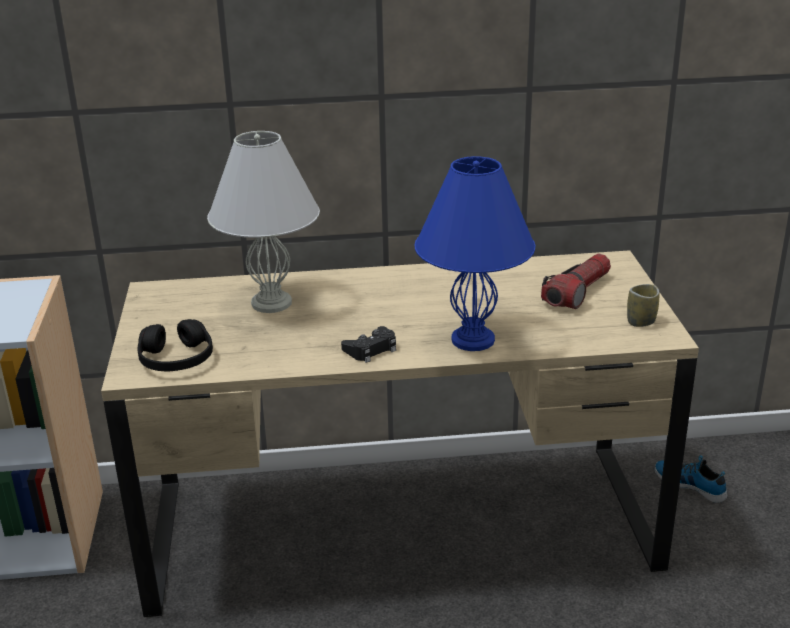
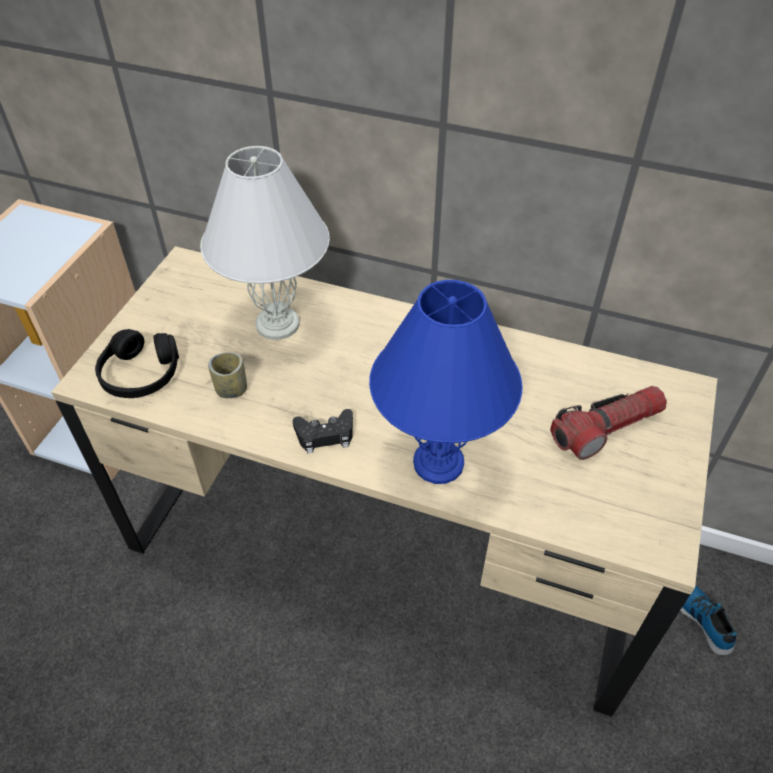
camera: 25 degrees right, 20 degrees up
cup [627,284,660,327] -> cup moved to [208,352,247,398]

